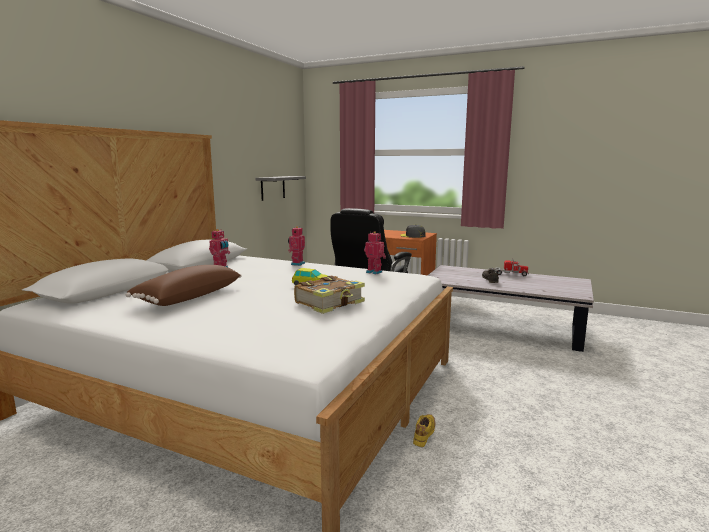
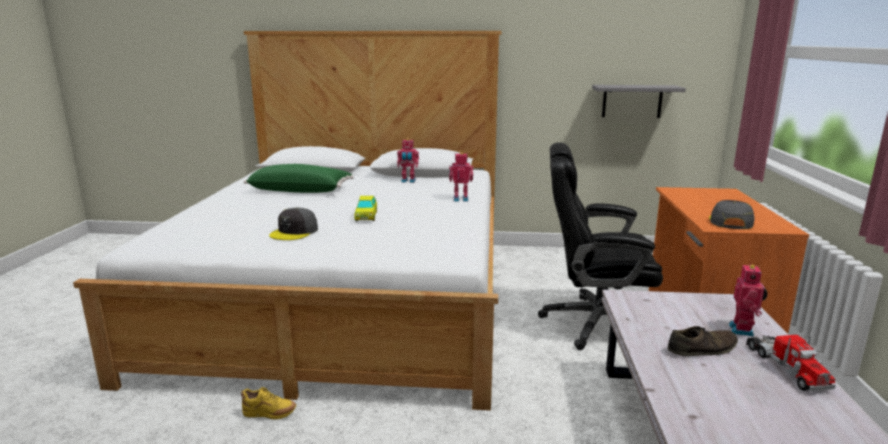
camera: 70 degrees right, 5 degrees up
brown pillow [126,265,242,306] -> green pillow [244,164,354,193]
book [294,276,365,314] -> grey cap [269,208,318,240]
toy robot [364,231,386,274] -> toy robot moved to [729,263,767,337]

